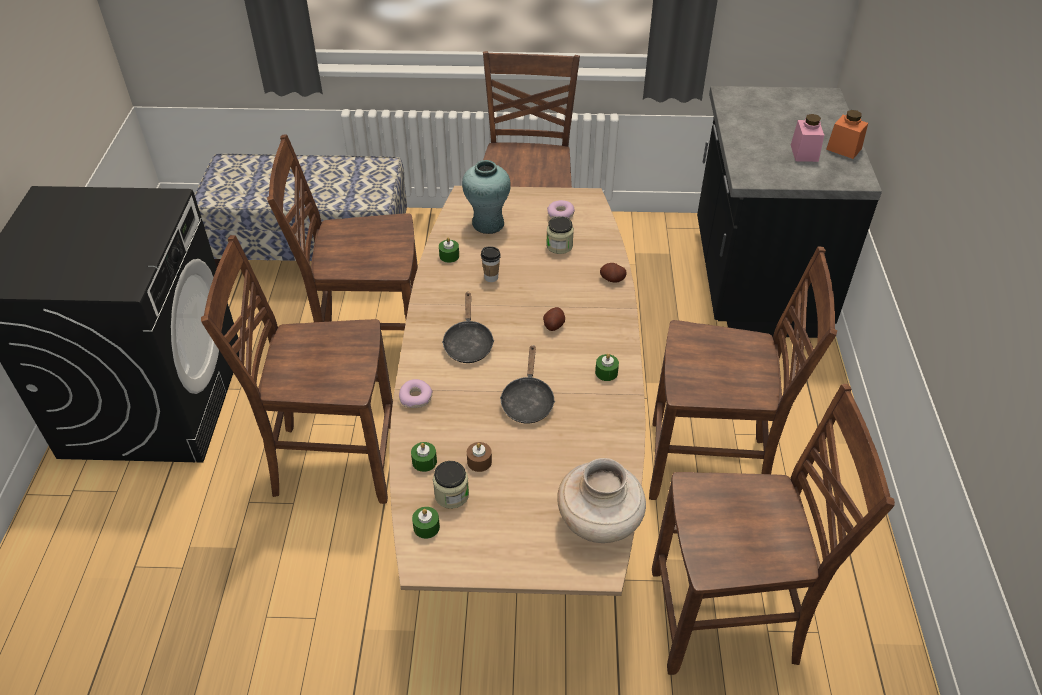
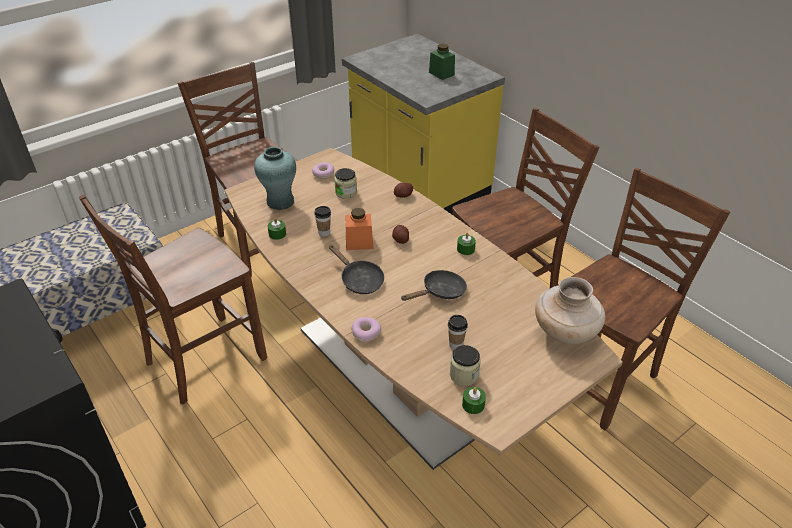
camera: 40 degrees left, 5 degrees down
brown chair [201,235,393,504] -> none
green candle [411,442,437,472] -> none
brown candle [467,442,492,472] -> cup [448,315,468,349]
black frying pan [500,345,555,423] -> black frying pan turned 90 degrees counterclockwise [401,270,467,301]
black counter [697,86,882,338] -> yellow counter [342,34,505,214]
pink jar [791,114,824,162] -> green jar [429,44,455,80]
orange jar [826,110,868,159] -> orange jar moved to [346,208,374,250]

